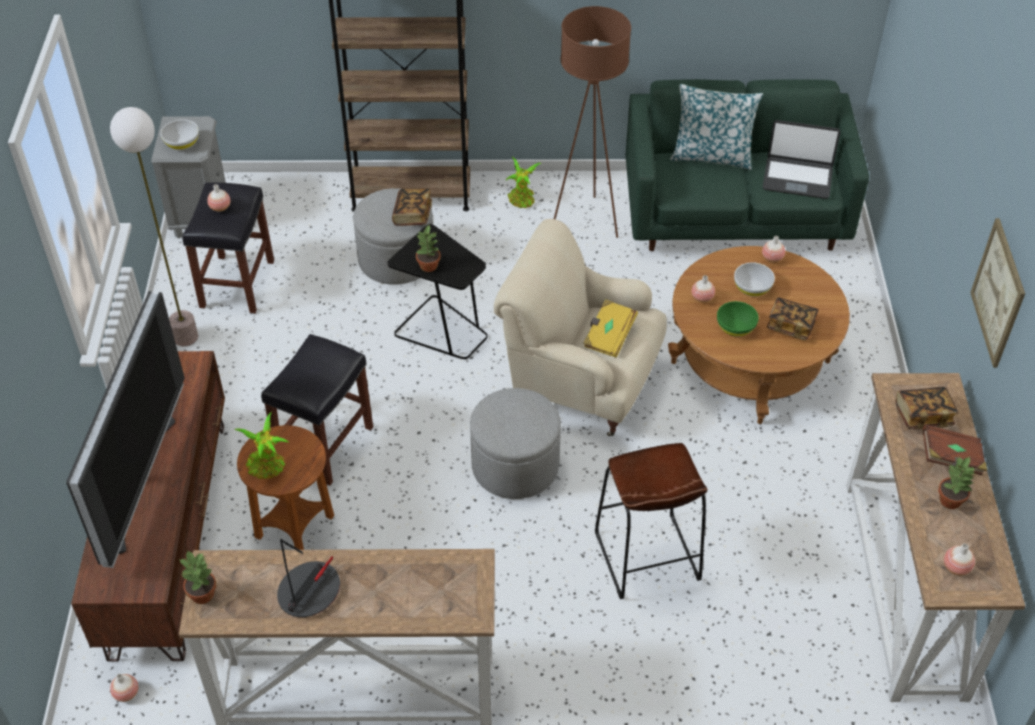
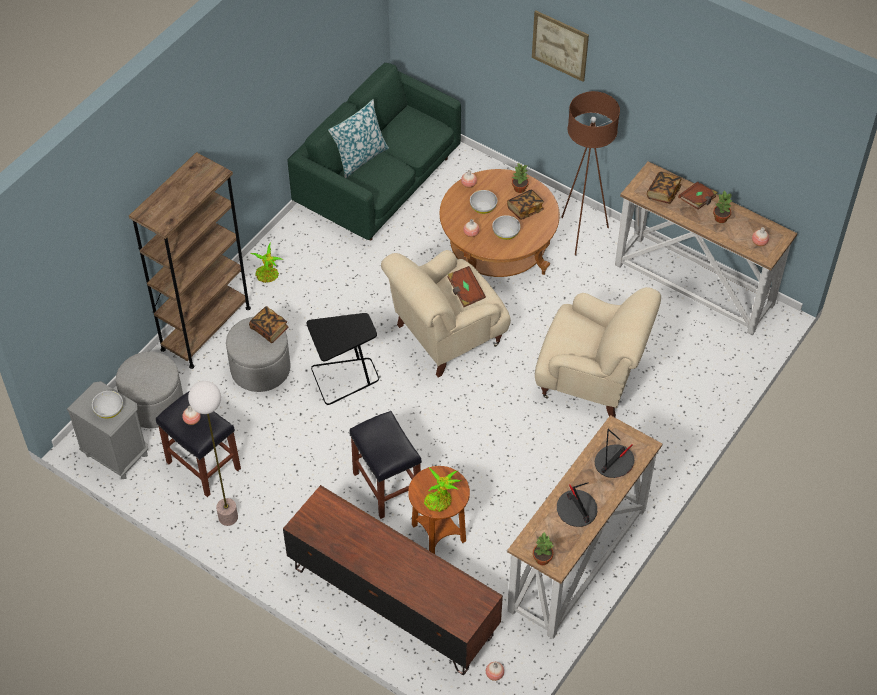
camera: 55 degrees left, 5 degrees up
television [66,291,185,568] -> none
potted plant [416,226,441,272] -> potted plant moved to [512,163,529,193]
grey ottoman [470,388,561,499] -> grey ottoman moved to [116,352,183,428]
brown floor lamp [554,6,631,238] -> brown floor lamp moved to [561,91,620,255]
yellow book [583,299,638,358] -> brown book [447,266,486,307]
brown stool [595,443,707,599] -> beige armchair [535,287,661,417]
green bowl [717,301,759,337] -> white bowl [492,215,520,240]
laptop [763,120,841,199] -> none
picture [970,218,1025,368] -> picture moved to [532,10,589,82]
none -> table lamp [595,429,634,478]

